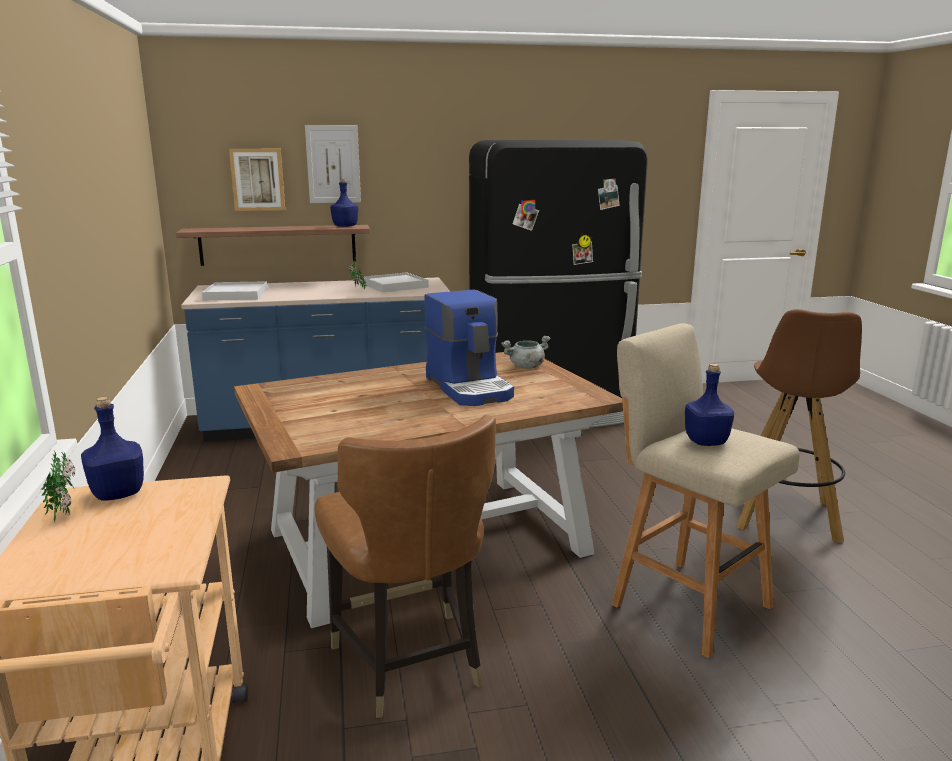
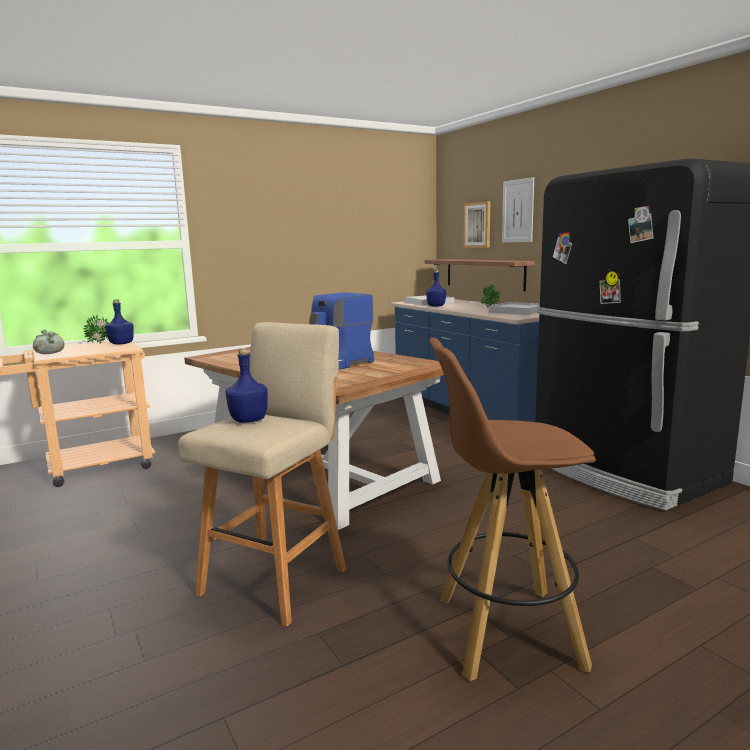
camera: 70 degrees right, 5 degrees down
brown chair [315,415,496,718] -> none
blue bottle [330,179,358,227] -> blue bottle moved to [426,270,446,307]
grey cooking pot [501,336,550,369] -> grey cooking pot moved to [33,329,65,354]

